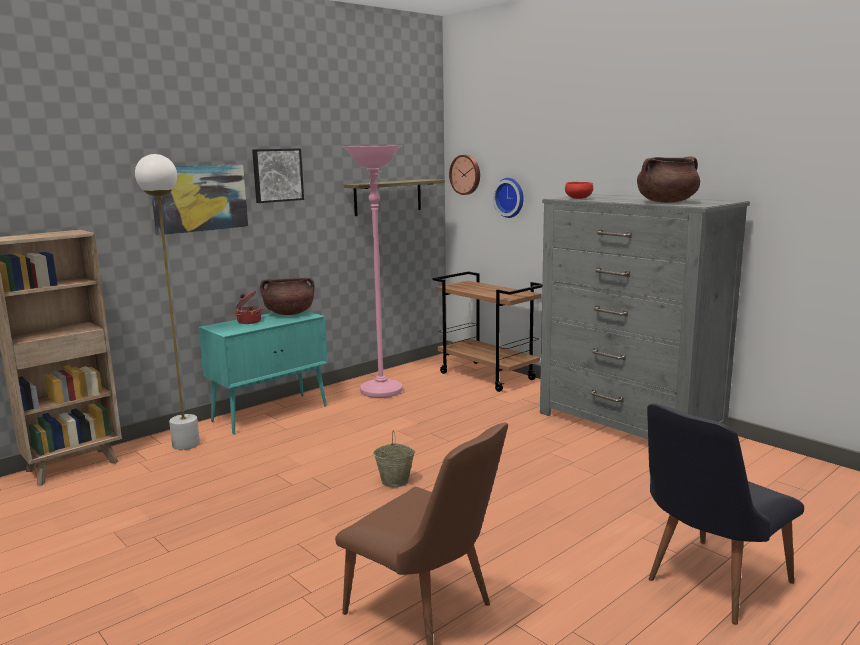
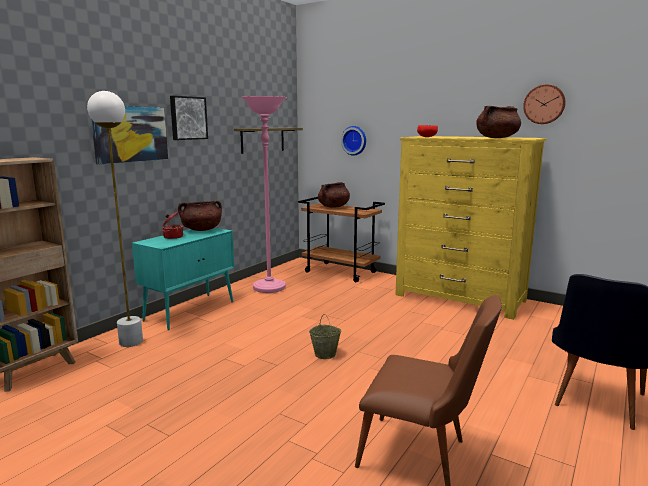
camera: 15 degrees left, 0 degrees up
wall clock [449,155,480,195] -> wall clock moved to [523,84,566,124]
grey dresser [540,194,750,439] -> yellow dresser [395,136,546,320]
none -> brown cooking pot [318,182,350,207]

